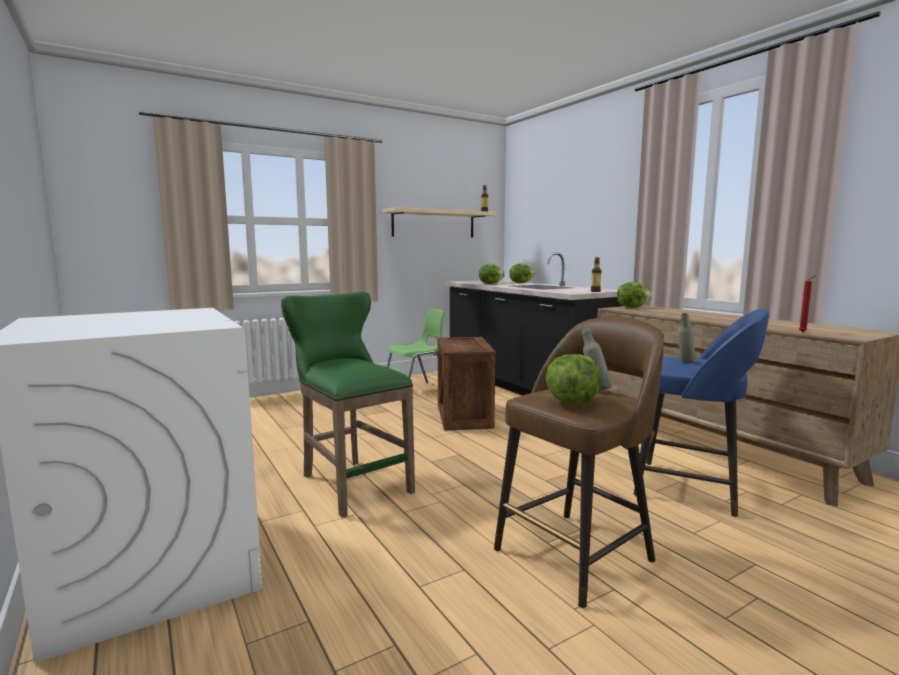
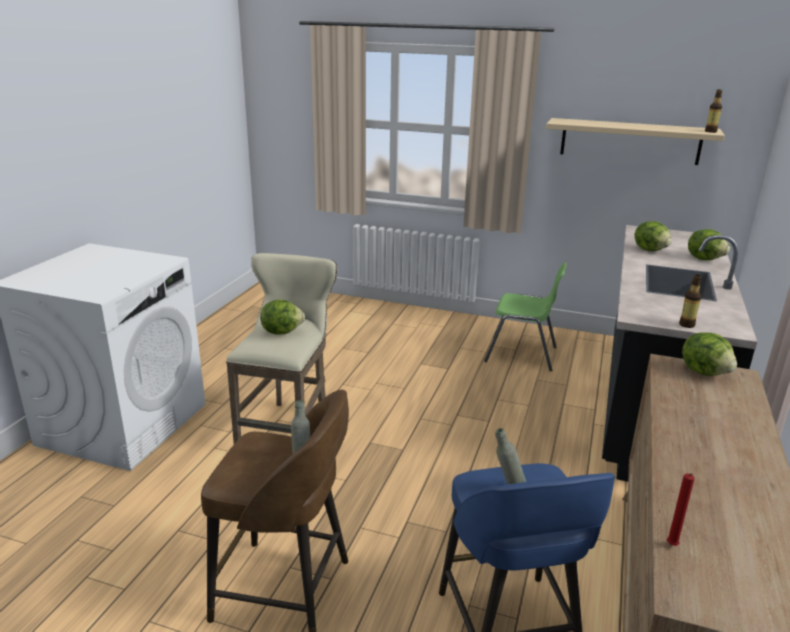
camera: 50 degrees right, 15 degrees up
green stool [281,292,415,518] -> beige stool [226,253,337,444]
crate [437,337,496,430] -> none
lettuce [546,354,600,405] -> lettuce moved to [260,299,305,335]

